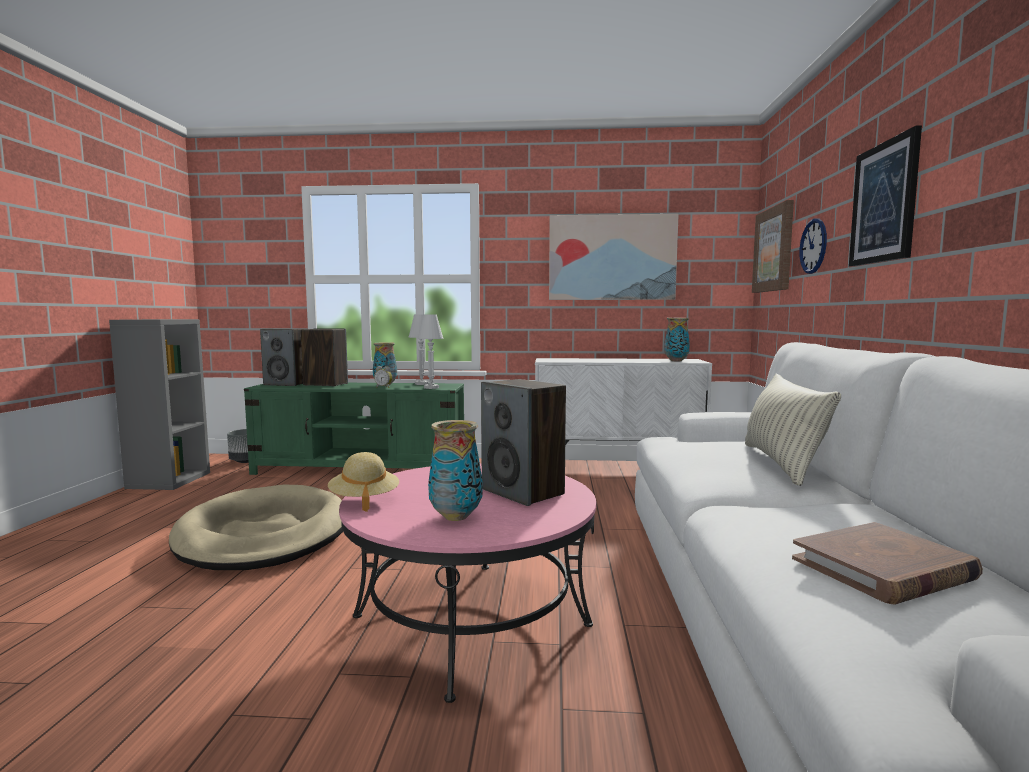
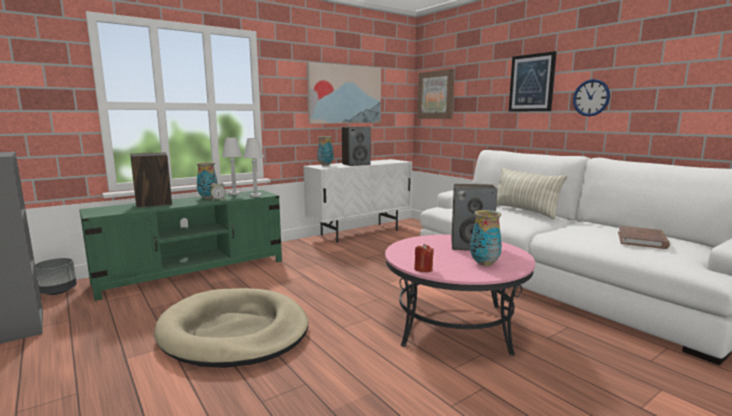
camera: 40 degrees left, 5 degrees up
speaker [260,329,303,386] -> speaker moved to [342,127,371,166]
beige hat [328,452,399,512] -> red candle [414,244,434,272]
vase [664,318,690,361] -> vase moved to [317,136,334,166]
wall clock [799,218,827,274] -> wall clock moved to [573,79,610,116]

